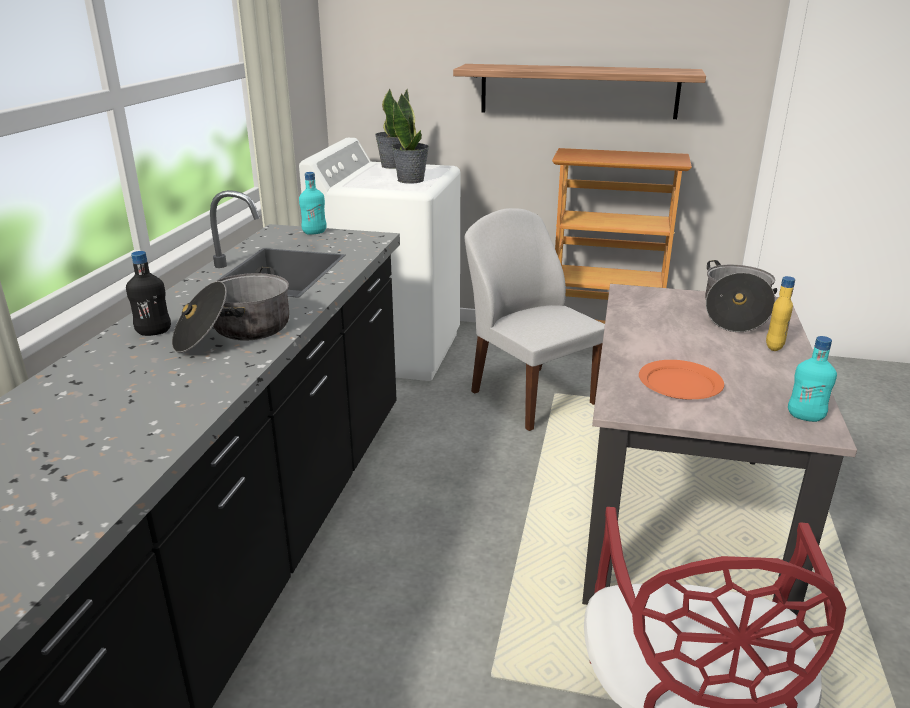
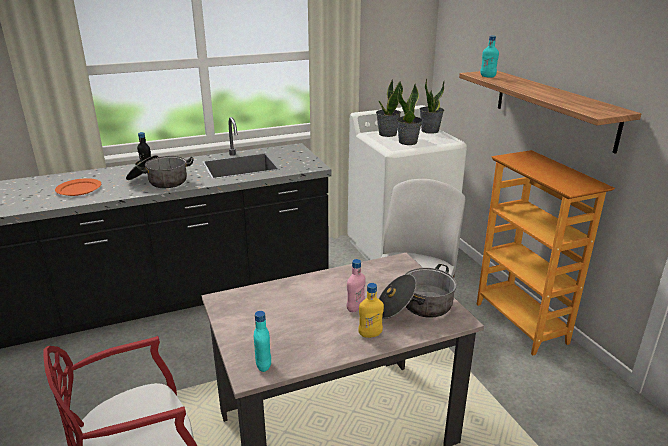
camera: 55 degrees right, 0 degrees up
turquoise bottle [299,172,327,235] -> turquoise bottle moved to [480,35,499,78]
orange plate [639,360,724,399] -> orange plate moved to [55,178,101,196]
none -> pink bottle [346,259,366,312]
none -> potted plant [376,79,403,137]

